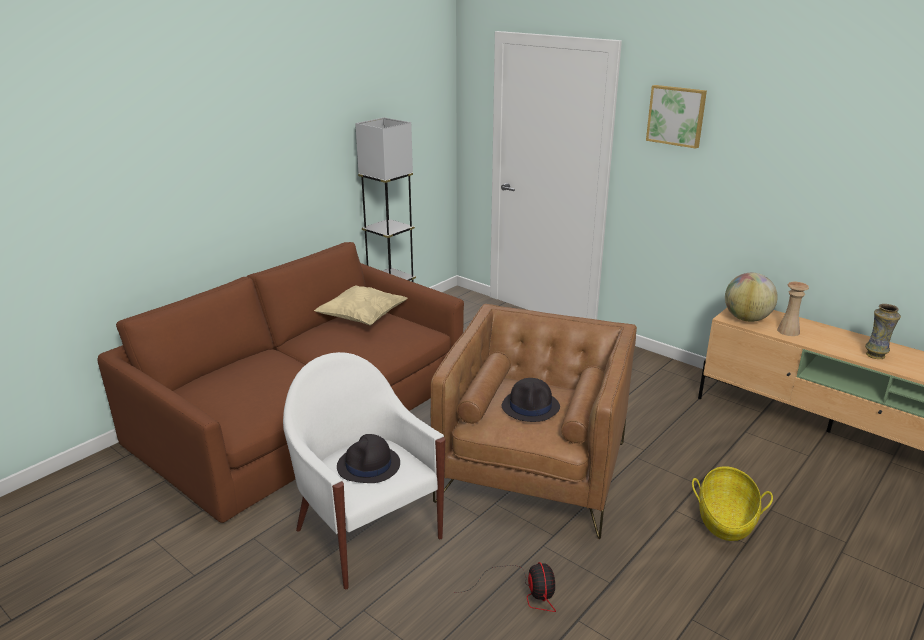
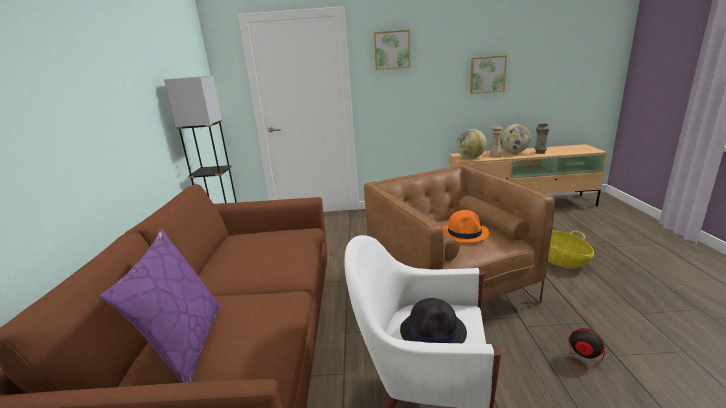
camera: 40 degrees left, 5 degrees down
beige pillow [314,286,408,326] -> none
black hat [502,378,560,422] -> orange hat [442,210,489,243]
none -> purple pillow [100,229,221,383]
none -> picture [470,55,507,94]
none -> globe [500,124,531,153]

